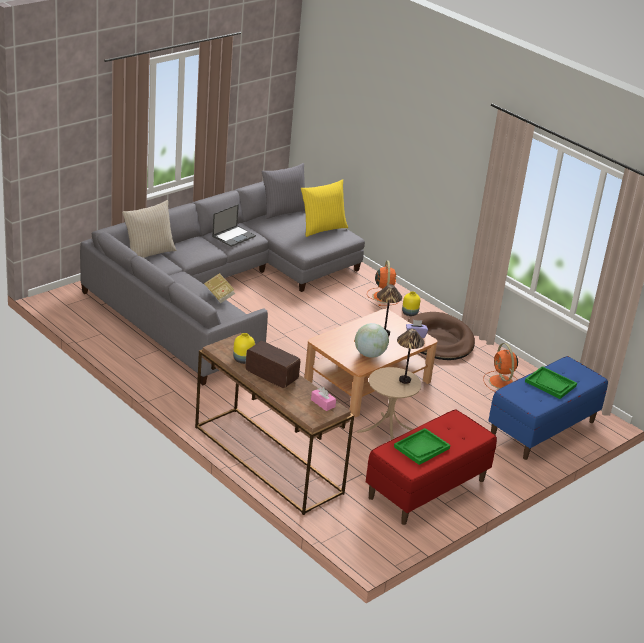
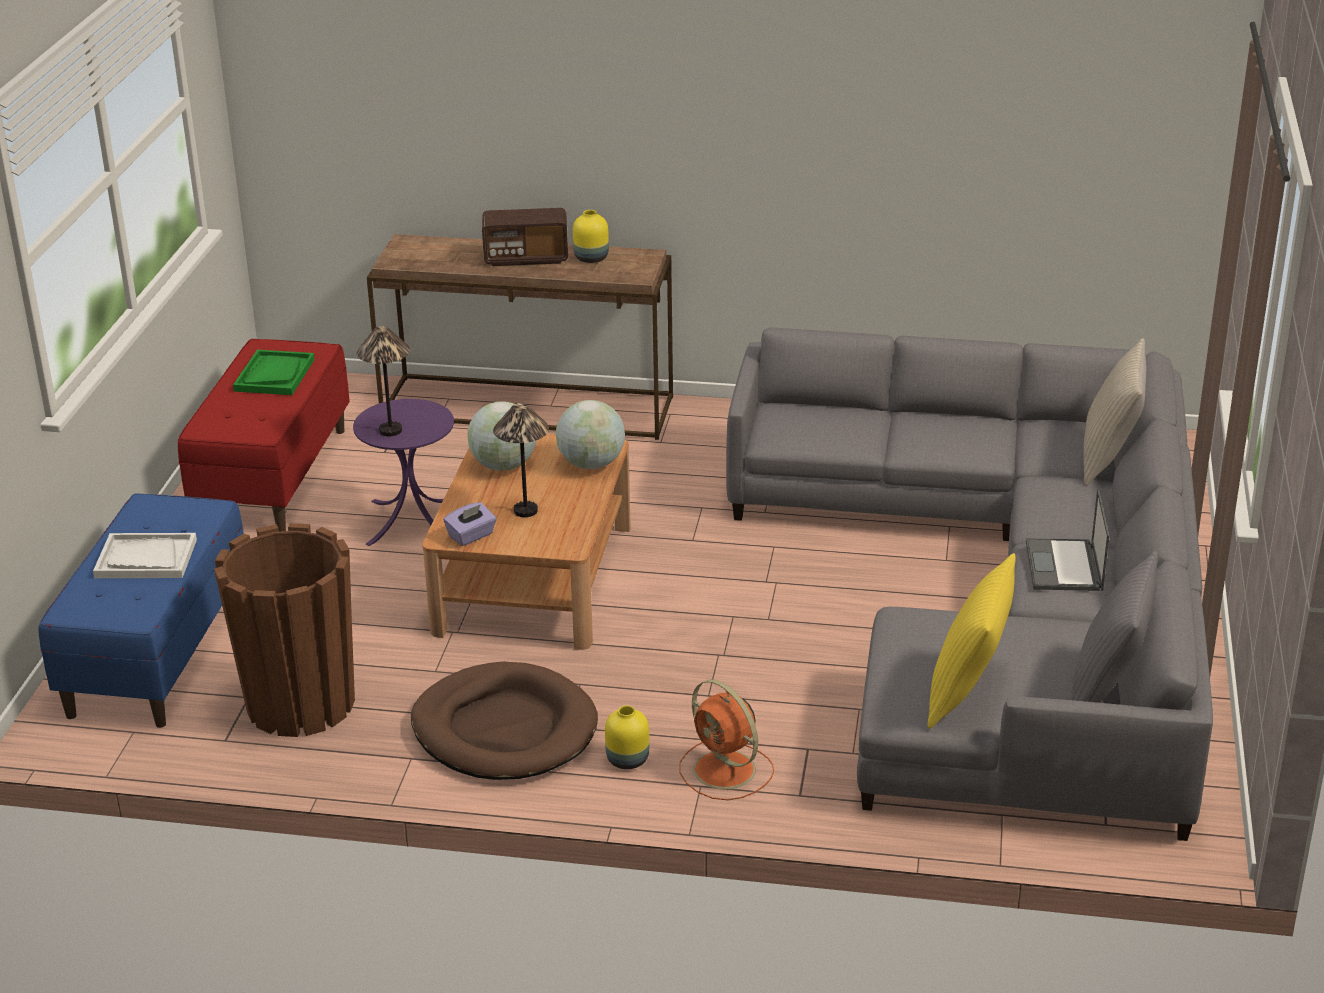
camera: 145 degrees right, 0 degrees up
book [204,273,235,303] -> none
pink tissue box [311,387,336,411] -> none
beige side table [357,367,421,440] -> purple side table [353,399,454,546]
orange fan [483,343,518,392] -> brown planter [214,523,355,737]
green tray [525,366,577,399] -> white tray [93,533,197,578]
none -> globe [556,400,625,469]

